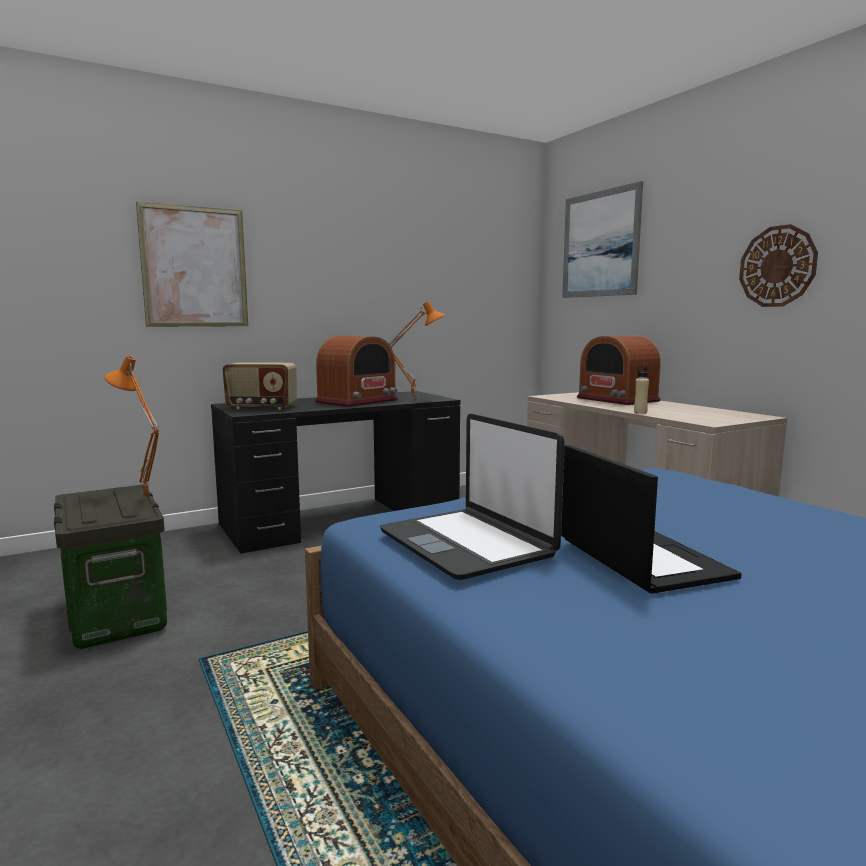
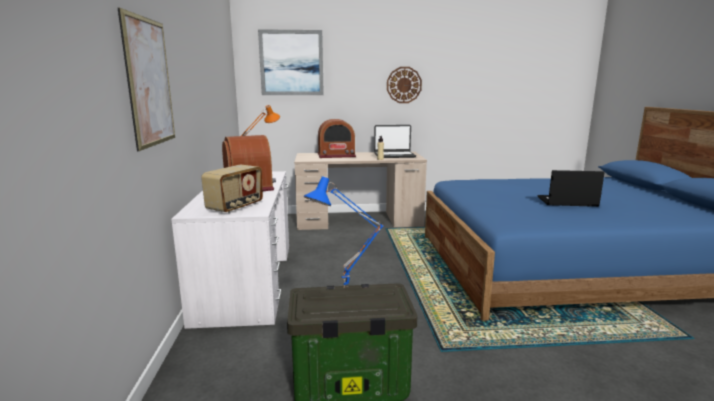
camera: 65 degrees left, 5 degrees up
orange table lamp [104,355,159,499] -> blue table lamp [304,177,384,288]
black desk [211,391,461,554] -> white desk [171,171,289,329]
laptop [380,413,565,580] -> laptop moved to [374,125,416,158]

